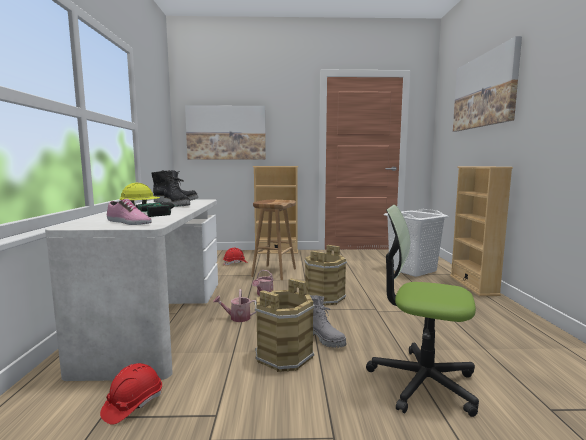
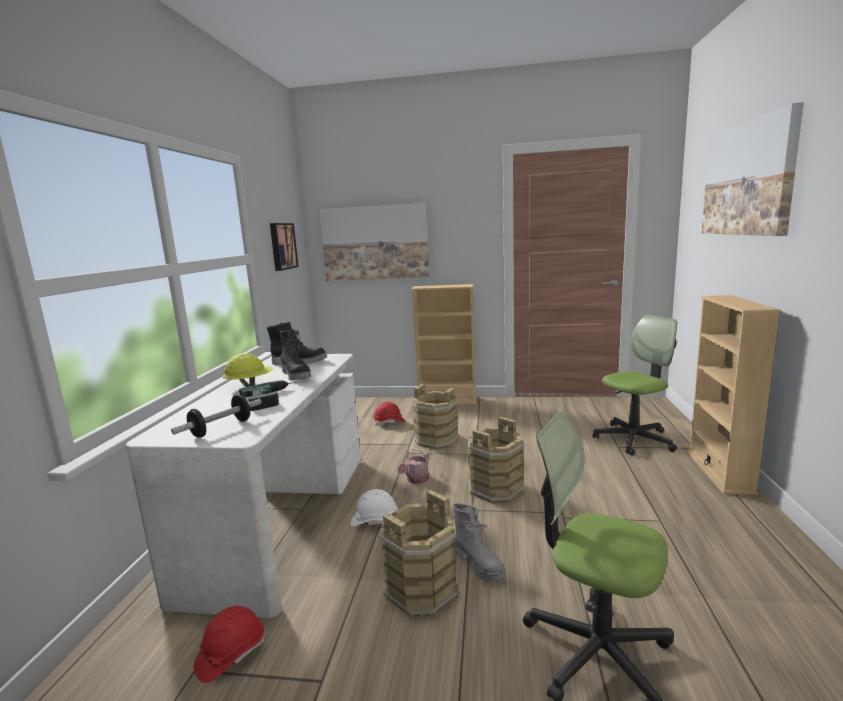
camera: 10 degrees right, 5 degrees up
shoe [107,199,152,225] -> dumbbell [171,395,261,438]
watering can [213,289,257,322] -> white hard hat [351,489,398,526]
brown stool [251,200,296,280] -> brown bucket [412,384,459,449]
white laundry basket [383,209,449,277] -> office chair [593,315,677,455]
none -> picture [270,223,298,271]

